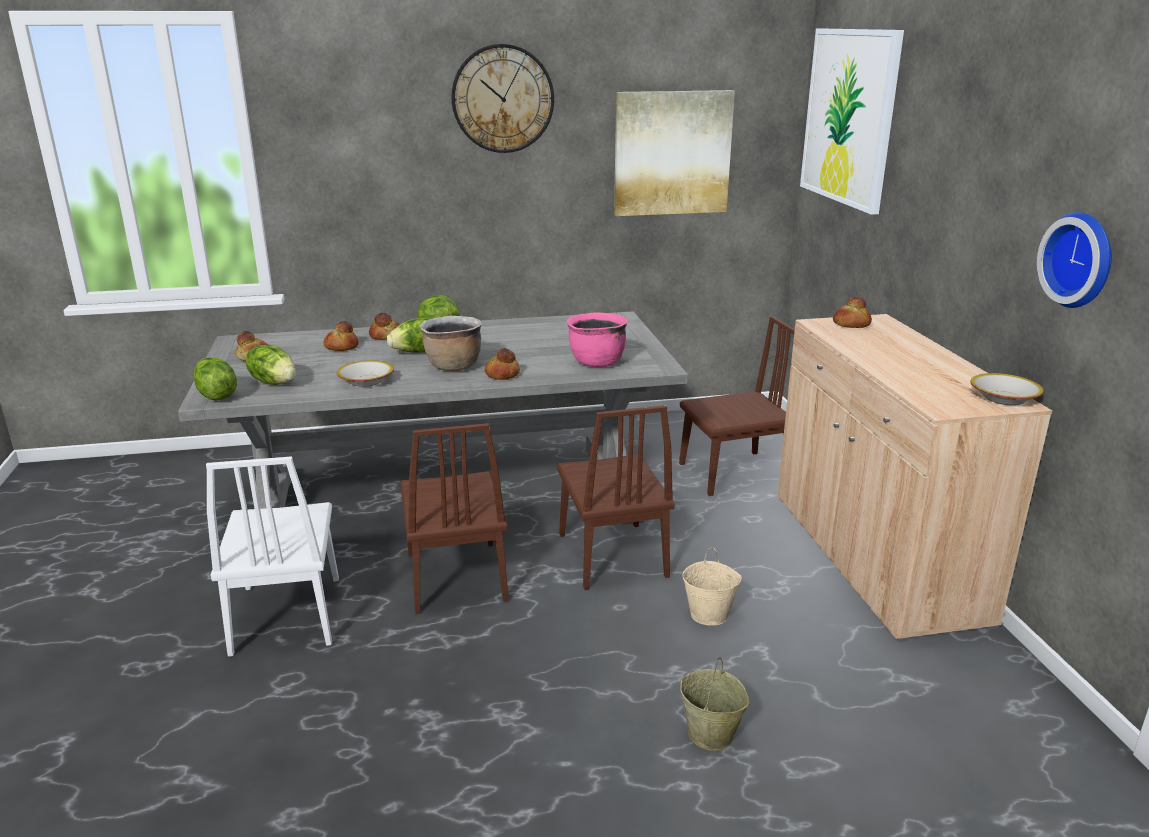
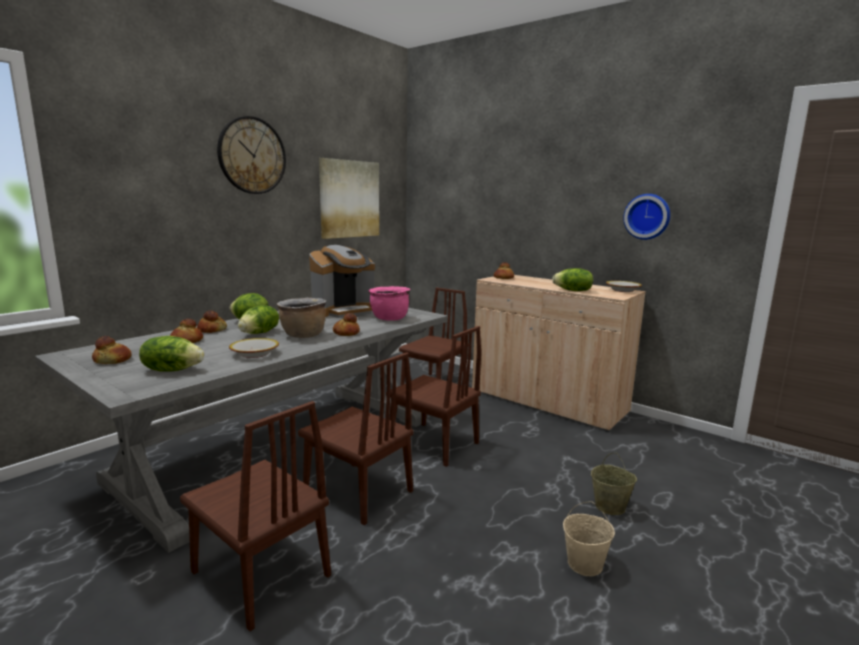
camera: 40 degrees left, 10 degrees down
lettuce [194,357,237,401] -> lettuce moved to [552,268,593,291]
white chair [206,457,339,657] -> brown chair [180,401,331,631]
beige bucket [683,547,742,626] -> beige bucket moved to [563,501,615,576]
picture [800,29,904,215] -> none
none -> coffee machine [309,245,375,318]

